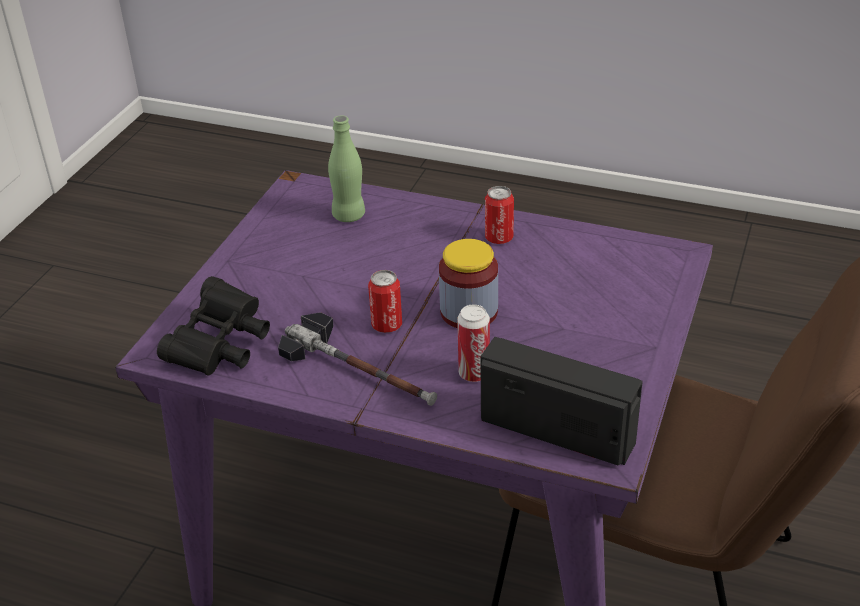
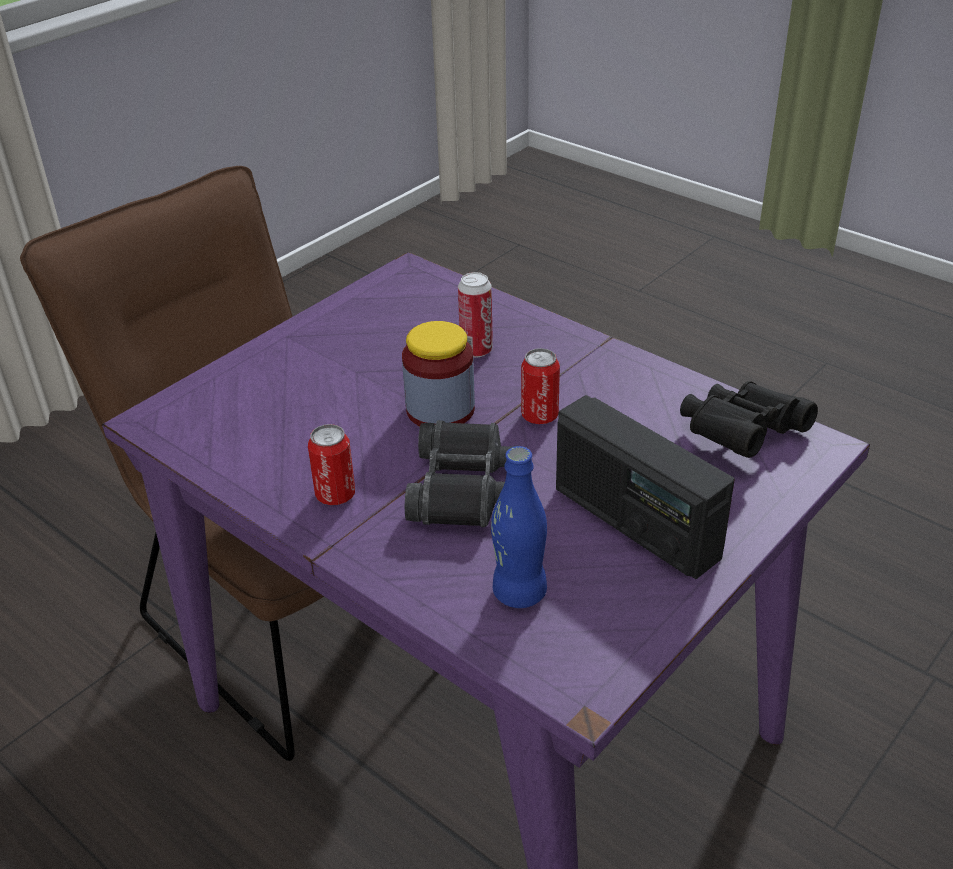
camera: 160 degrees left, 0 degrees up
hammer [278,312,437,406] -> none
green bottle [328,115,365,222] -> blue bottle [491,446,547,608]
radio [480,337,643,466] -> radio moved to [556,395,735,579]
none -> black binoculars [405,420,515,527]

